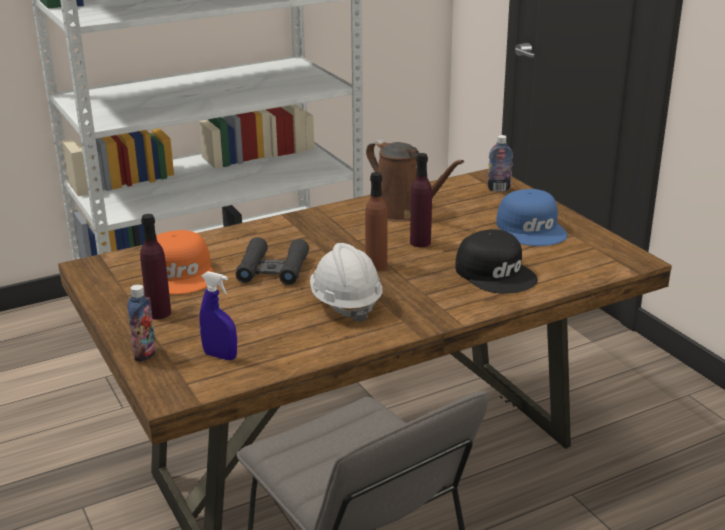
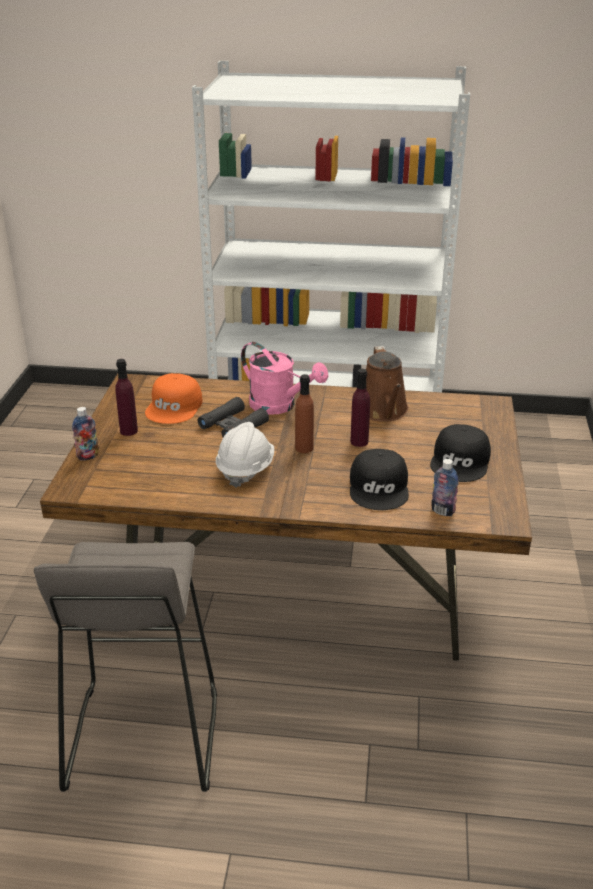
camera: 35 degrees right, 5 degrees up
blue spray bottle [199,271,237,360] -> none
bottle [487,135,513,192] -> bottle moved to [431,459,459,516]
blue cap [496,189,567,246] -> black cap [430,424,491,482]
none -> pink watering can [241,342,328,415]

